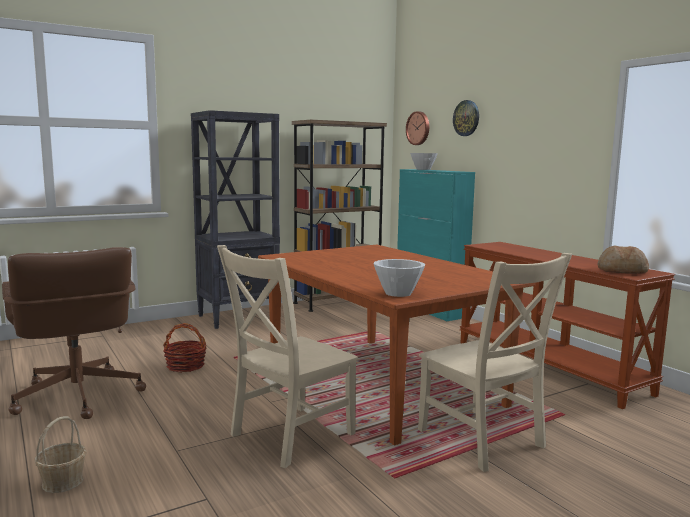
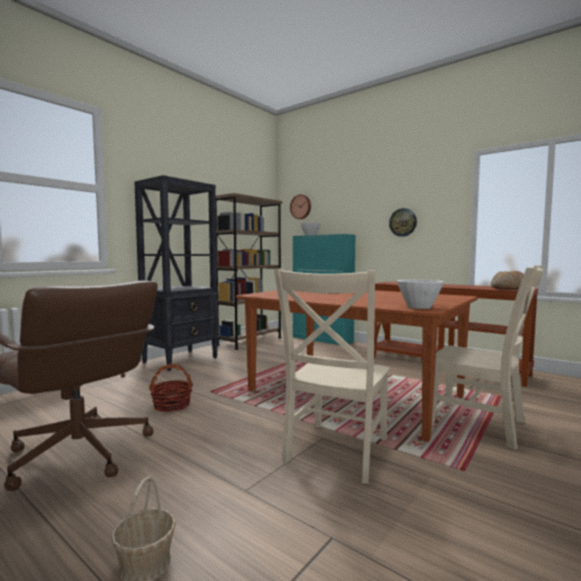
camera: 20 degrees left, 5 degrees down
wall clock [453,100,479,136] -> wall clock moved to [389,208,417,237]

